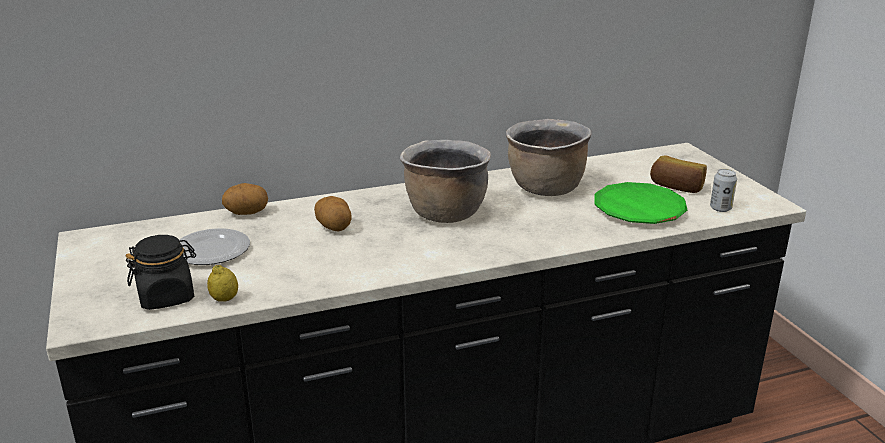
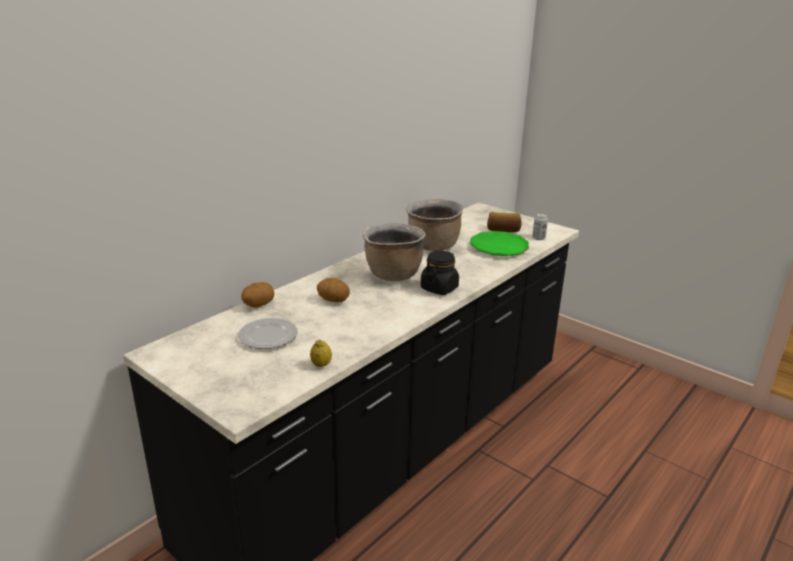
camera: 30 degrees left, 0 degrees up
black jar [125,235,196,310] -> black jar moved to [421,250,459,295]

